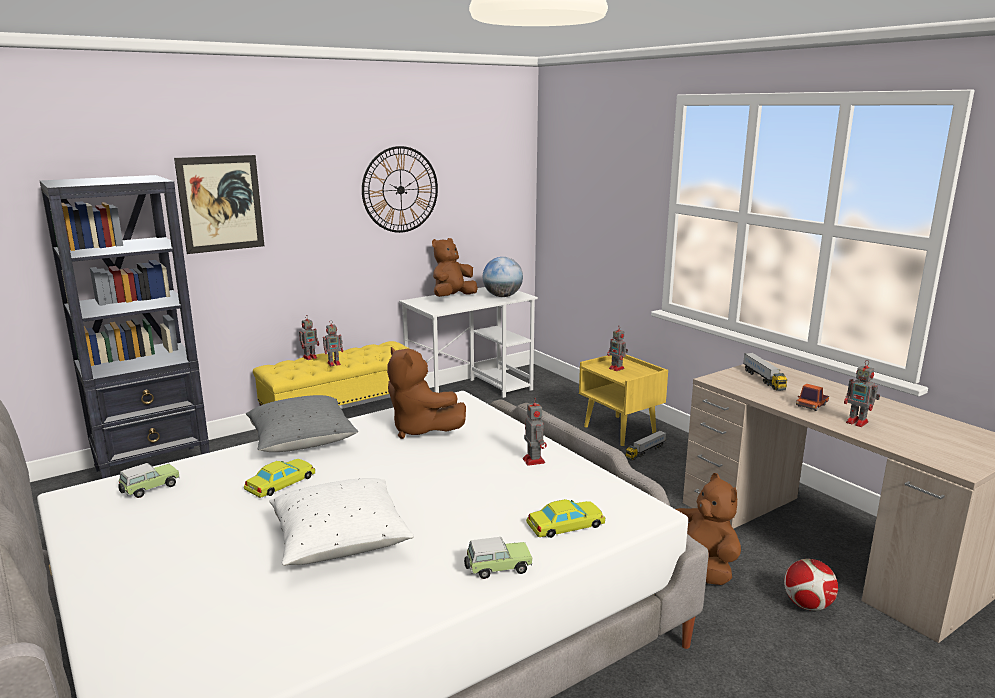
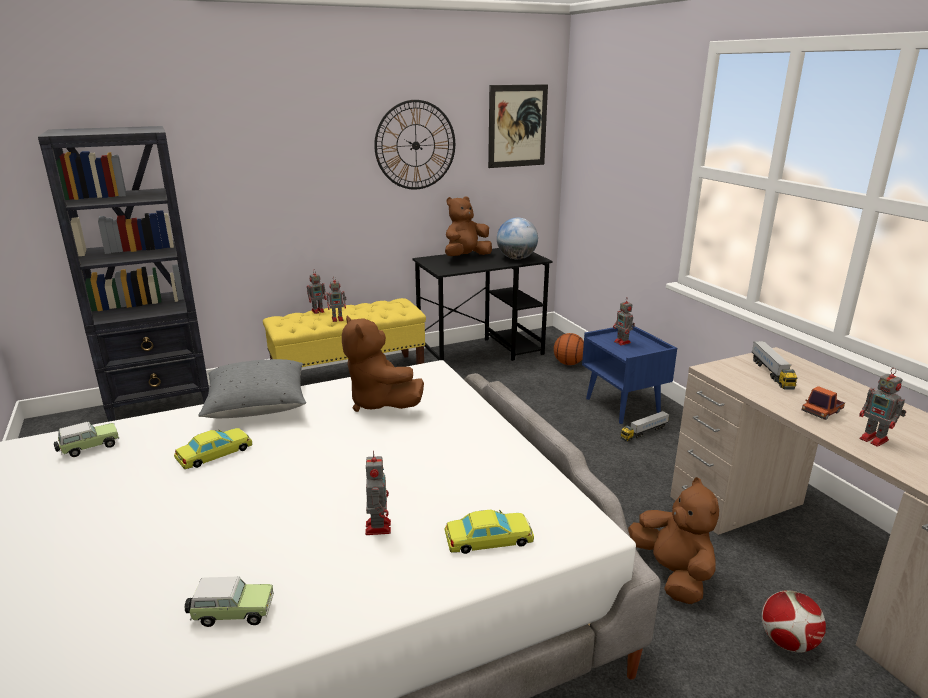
camera: 10 degrees right, 5 degrees up
picture [174,155,264,254] -> picture moved to [488,84,548,168]
white pillow [269,478,414,566] -> none
white desk [399,287,538,398] -> black desk [412,248,552,361]
toy car [464,537,532,579] -> toy car moved to [185,577,274,627]
toy robot [523,397,547,466] -> toy robot moved to [365,450,391,535]
yellow nightstand [579,354,668,446] -> blue nightstand [582,326,677,424]
none -> basketball [554,333,584,365]

